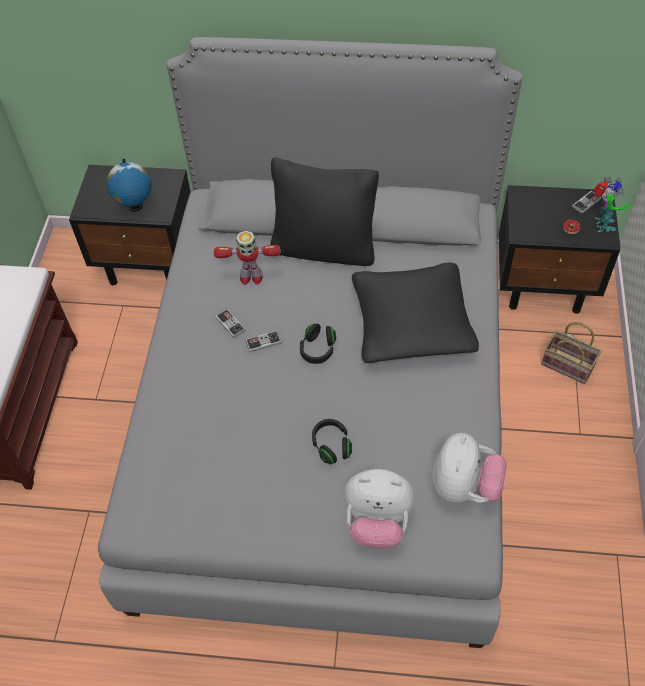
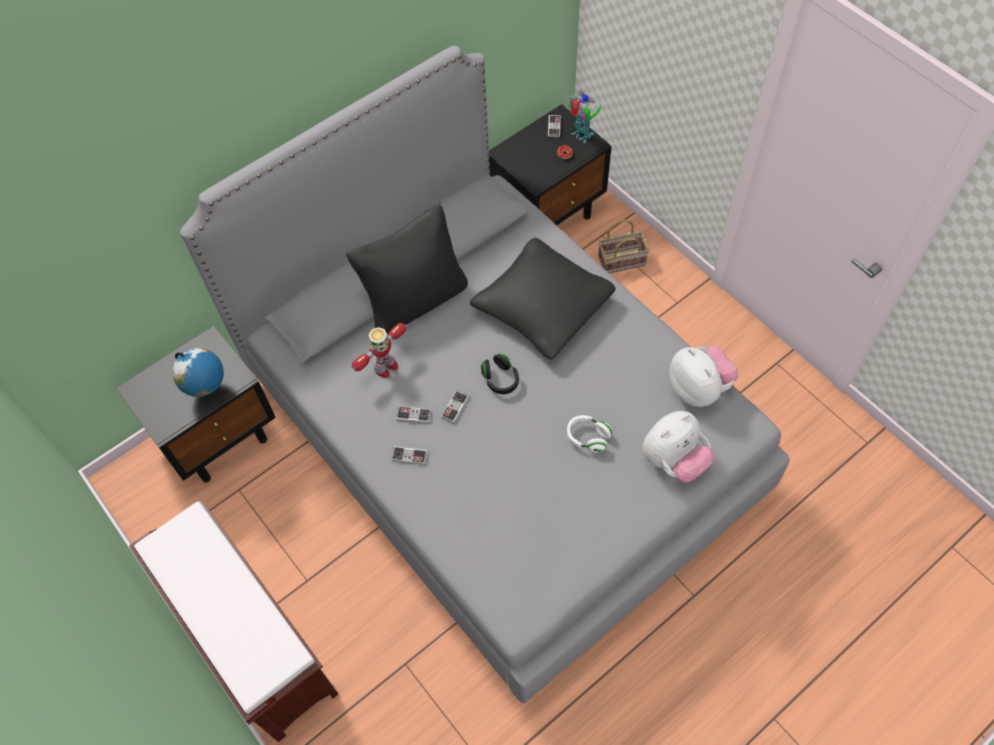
camera: 45 degrees left, 5 degrees up
black headphones [312,419,352,465] -> white headphones [567,415,612,453]
none -> game controller [391,446,428,465]

